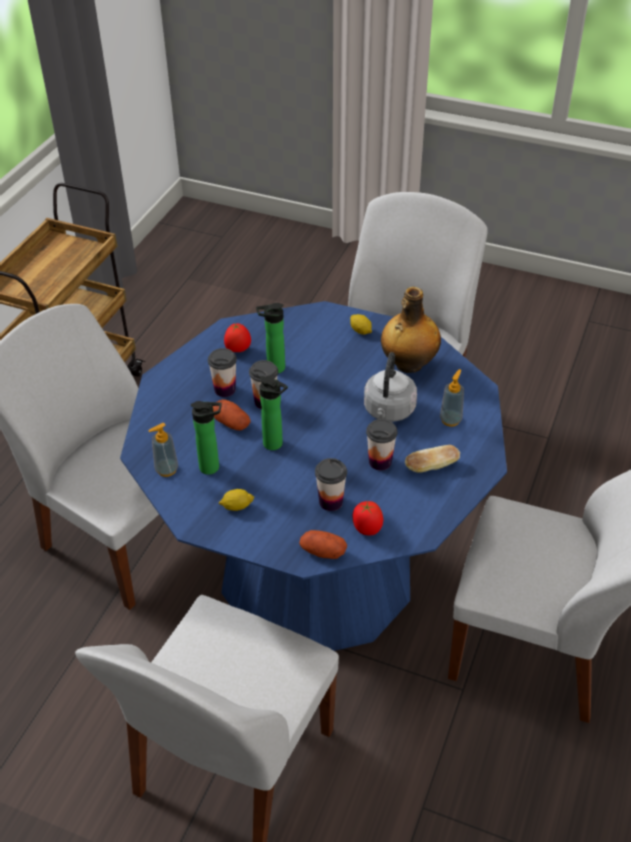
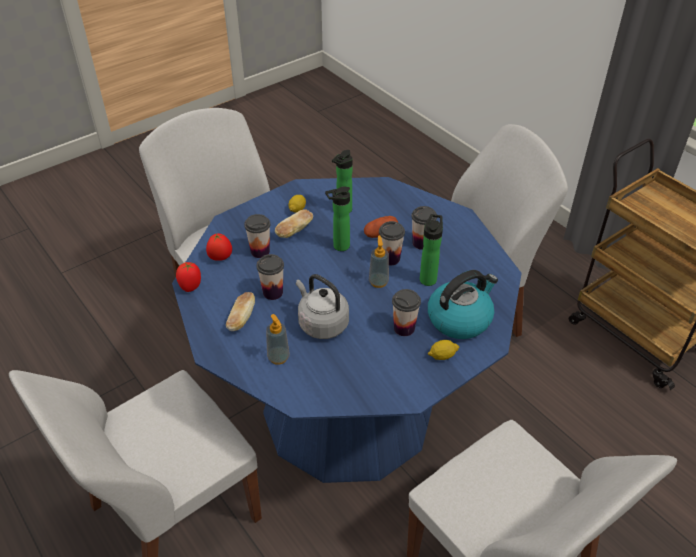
camera: 120 degrees right, 0 degrees up
soap dispenser [148,423,178,477] -> soap dispenser moved to [369,235,389,288]
tomato [224,323,251,352] -> tomato moved to [176,262,201,292]
potato [299,530,347,559] -> none
bottle [381,287,441,373] -> none
none -> bread [275,209,313,238]
none -> cup [392,289,421,336]
none -> kettle [428,270,498,339]

